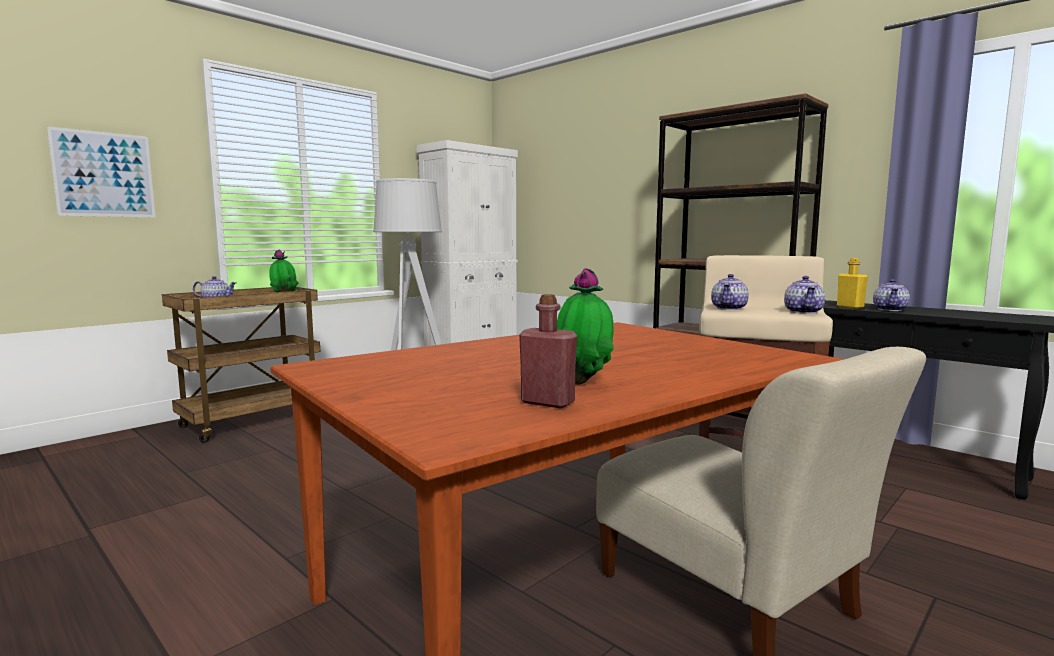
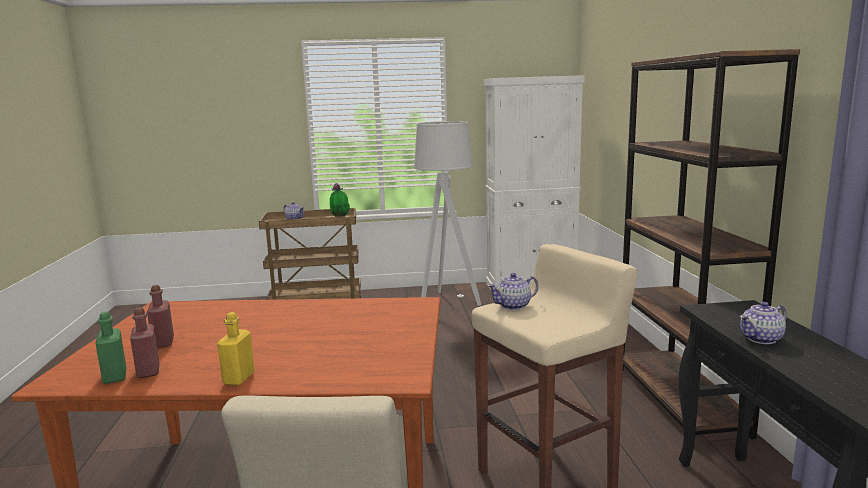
camera: 40 degrees right, 5 degrees up
picture [47,126,156,217] -> none
potted plant [557,268,614,385] -> none
teapot [784,276,825,314] -> none
yellow bottle [837,258,868,309] -> yellow bottle moved to [217,312,255,385]
none -> green bottle [95,312,127,384]
none -> red bottle [147,285,174,348]

